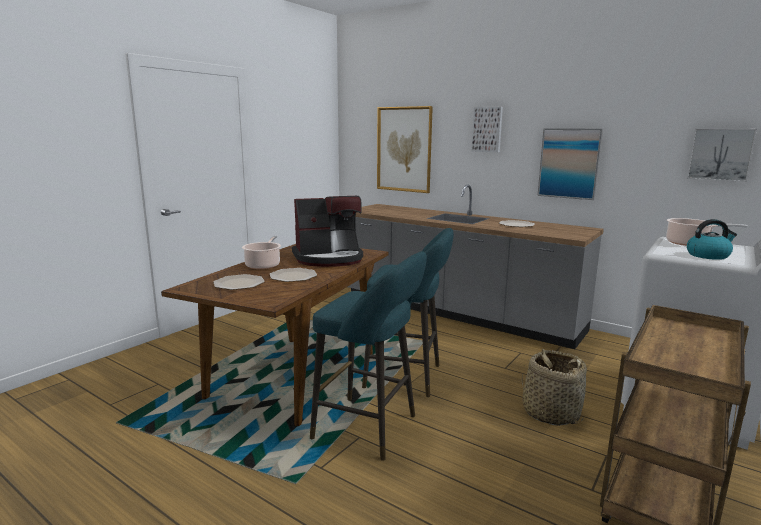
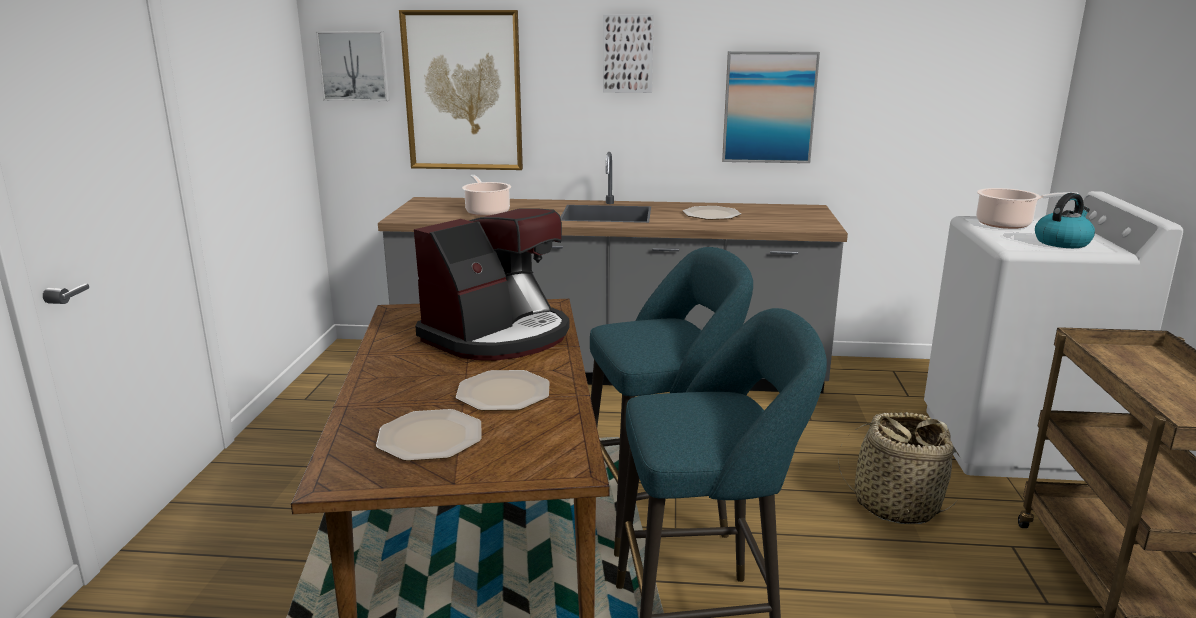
camera: 30 degrees left, 5 degrees up
cooking pot [242,236,281,269] -> cooking pot moved to [462,175,511,216]
picture [687,128,757,182] -> picture moved to [316,31,390,101]

